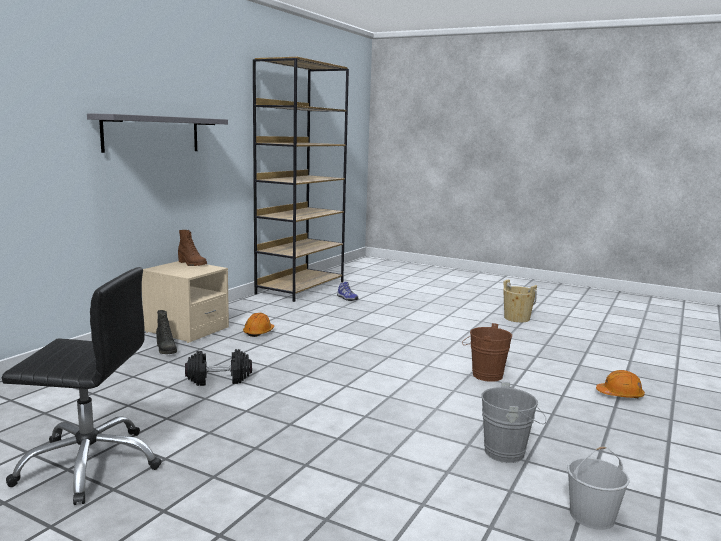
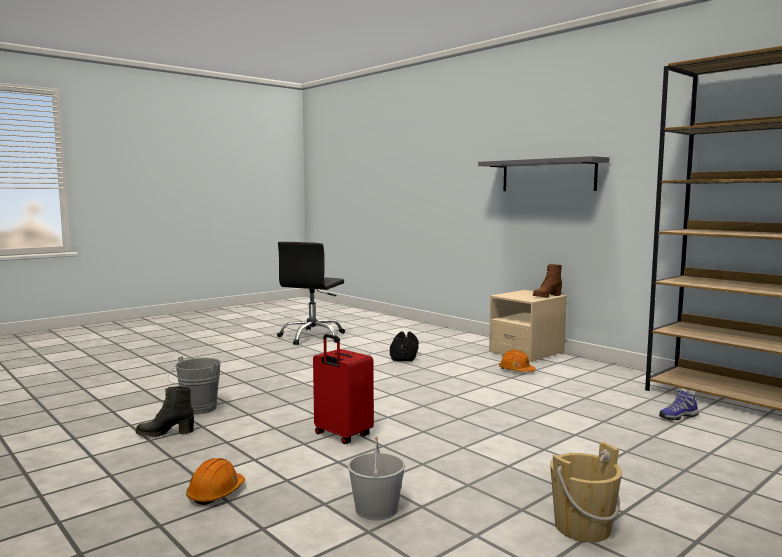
camera: 110 degrees right, 5 degrees down
black boot [156,310,177,354] -> black boot moved to [136,386,194,437]
brown bucket [462,323,512,382] -> red suitcase [313,334,374,444]
white bucket [567,447,630,530] -> white bucket moved to [348,437,405,521]

